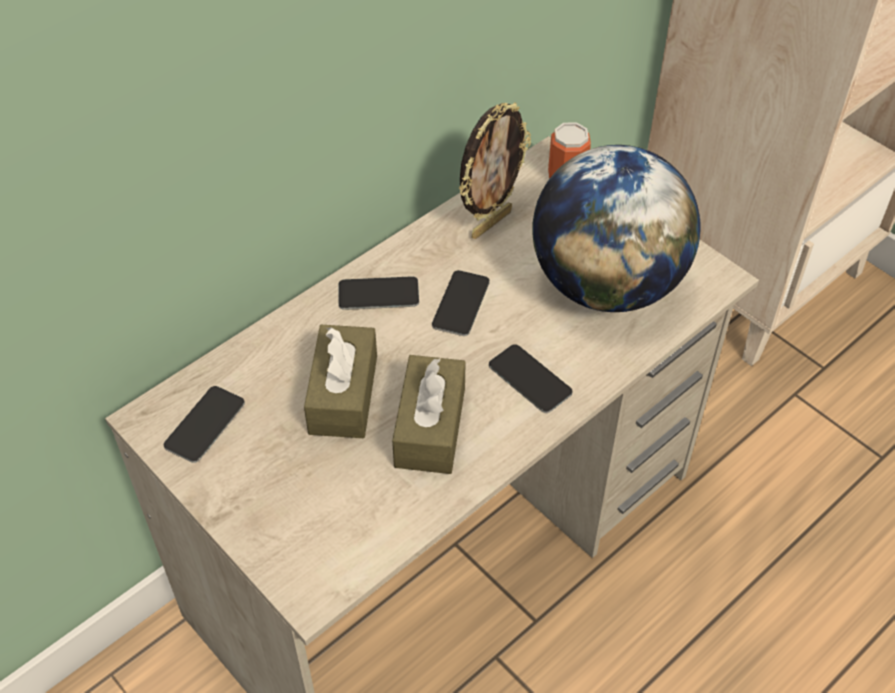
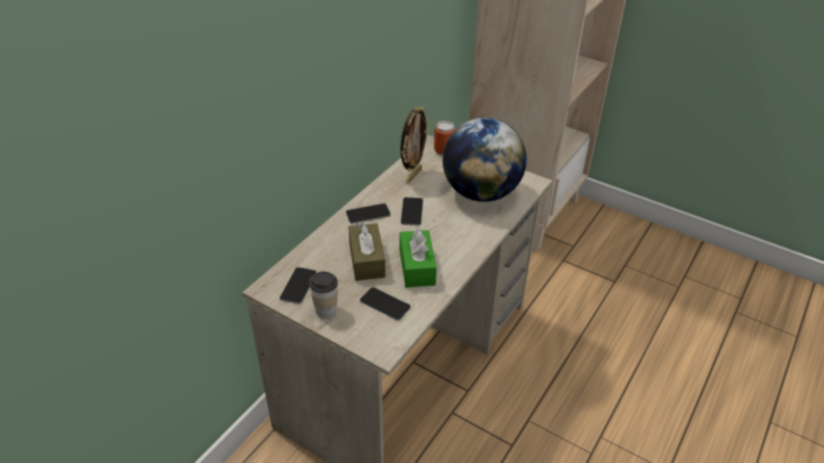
camera: 15 degrees left, 10 degrees down
brown tissue box [392,355,466,474] -> green tissue box [399,227,437,288]
phone [489,344,573,413] -> phone moved to [360,287,410,320]
none -> cup [309,271,338,318]

